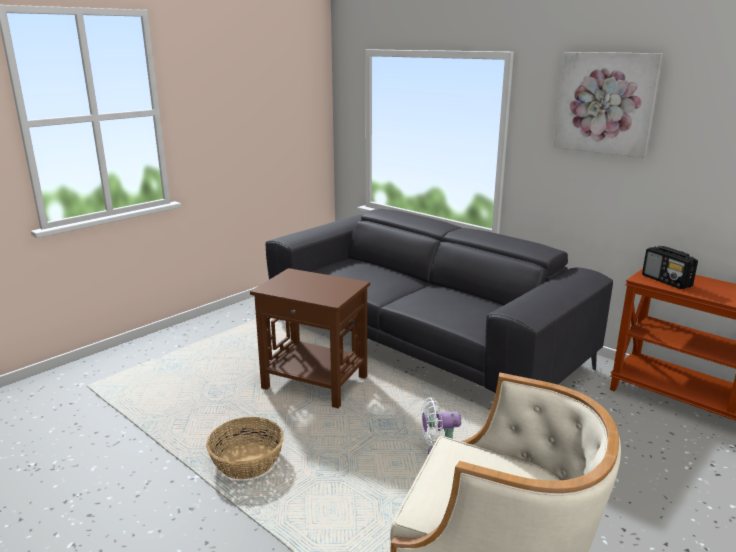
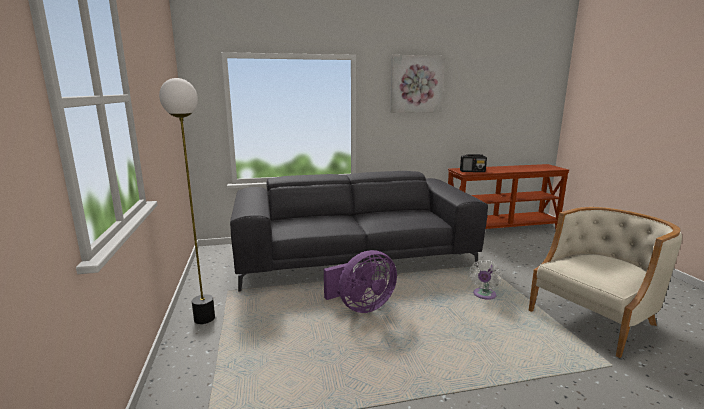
camera: 55 degrees left, 5 degrees down
basket [206,417,284,479] -> none
brown side table [250,268,370,408] -> purple fan [324,250,397,313]
none -> floor lamp [159,78,215,324]

